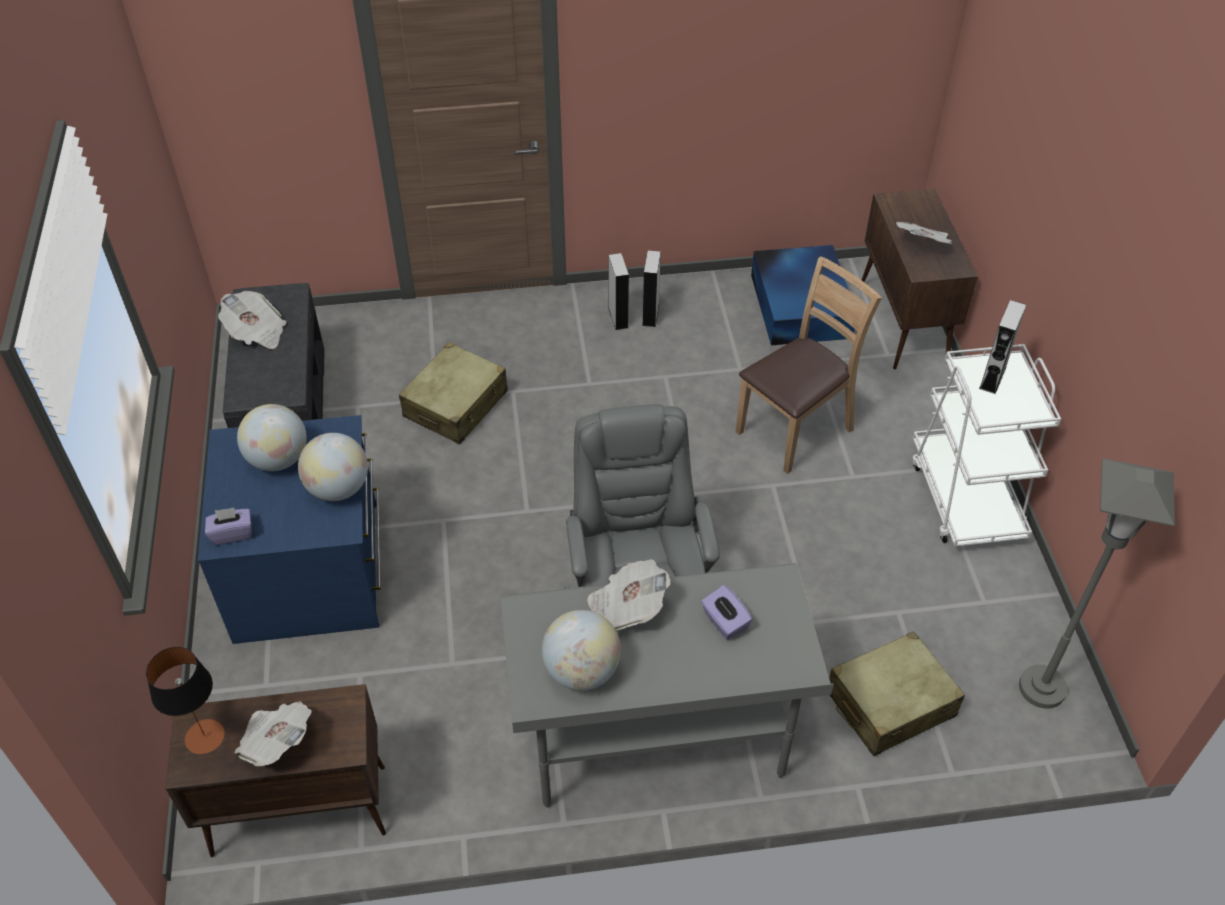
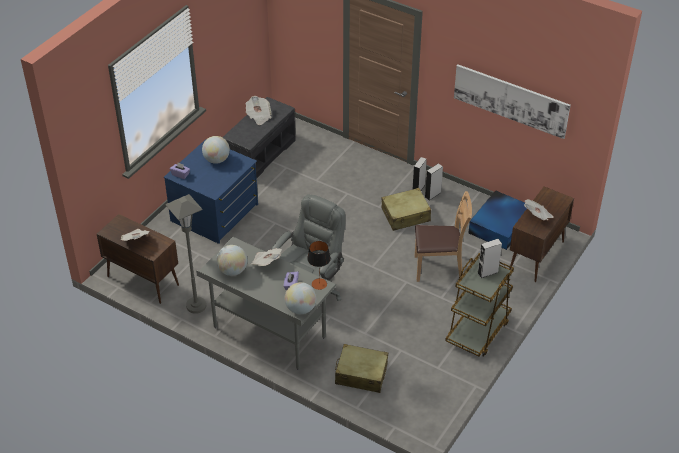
camera: 40 degrees right, 5 degrees down
table lamp [146,647,225,754] -> table lamp moved to [307,241,331,290]
globe [298,433,368,501] -> globe moved to [285,282,317,314]
beige suitcase [399,342,508,444] -> beige suitcase moved to [381,188,431,231]
white cart [913,344,1061,547] -> brown cart [445,253,514,357]
grey floor lamp [1019,458,1175,709] -> grey floor lamp moved to [165,194,206,314]
none -> picture [454,64,571,139]

